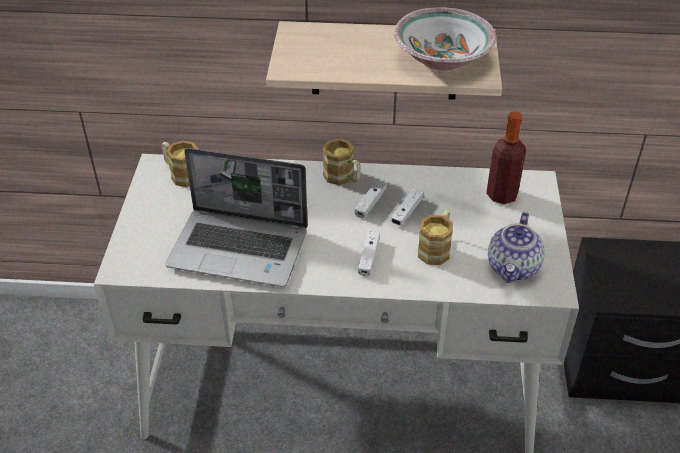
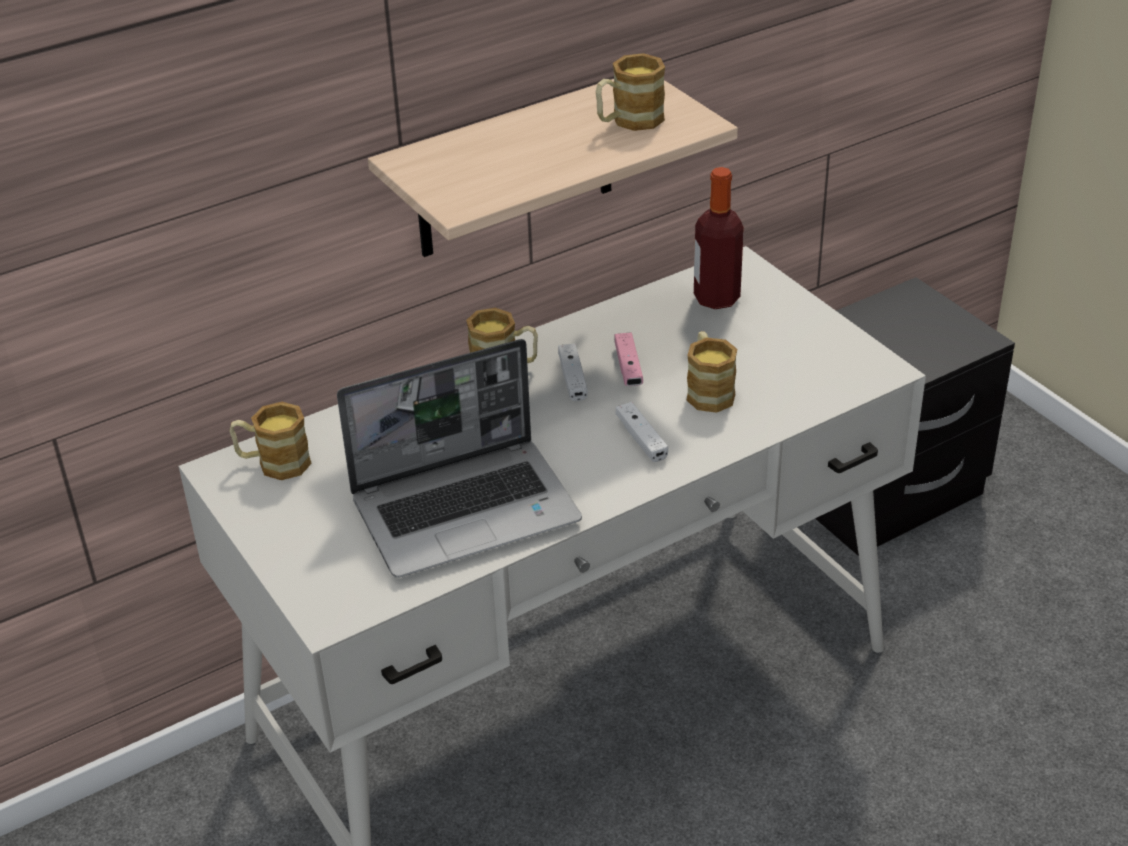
camera: 35 degrees left, 5 degrees down
white game controller [391,189,424,226] -> pink game controller [614,333,643,386]
bowl [394,7,497,70] -> mug [595,53,665,131]
teapot [488,212,545,283] -> none

